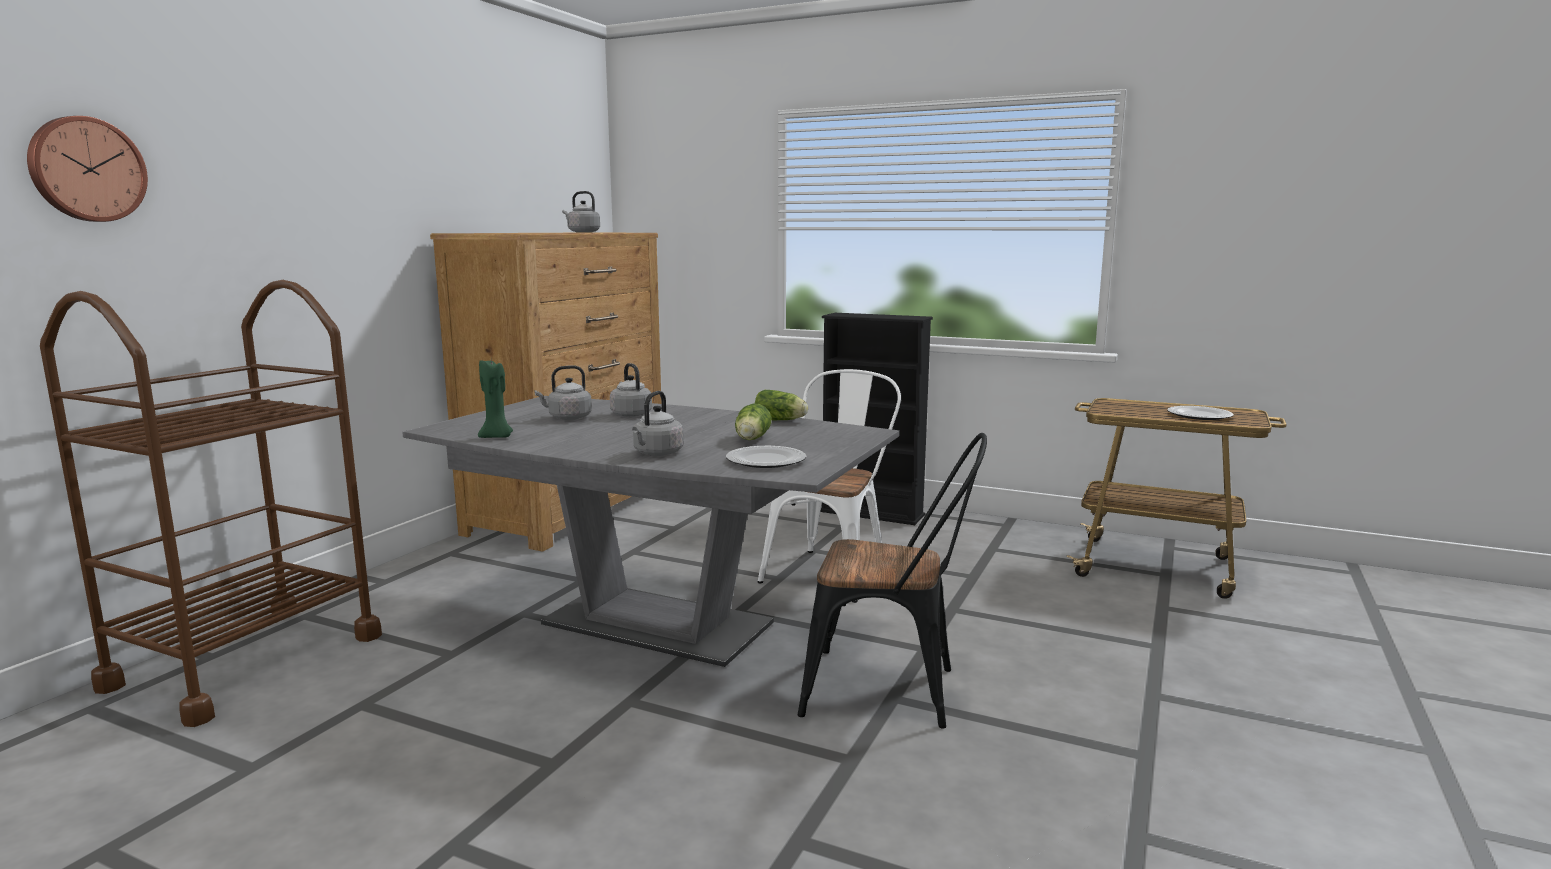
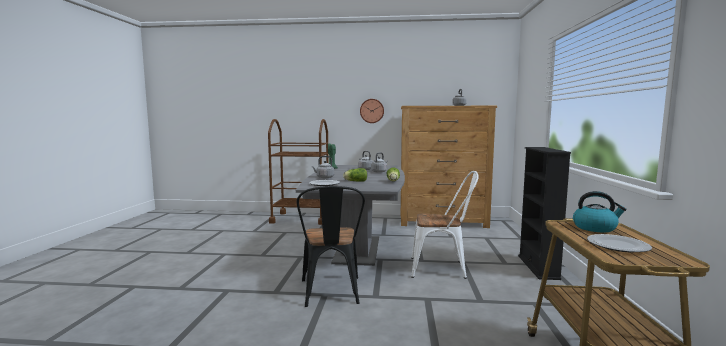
camera: 70 degrees right, 5 degrees down
wall clock [27,116,148,222] -> wall clock moved to [360,99,384,123]
none -> kettle [573,191,627,232]

